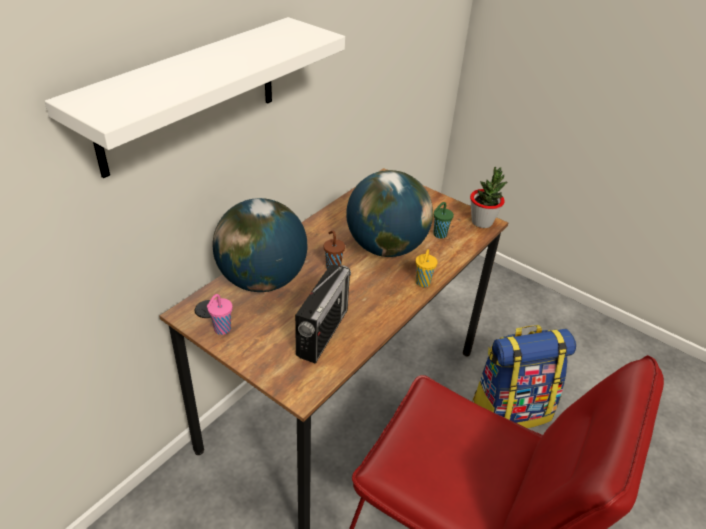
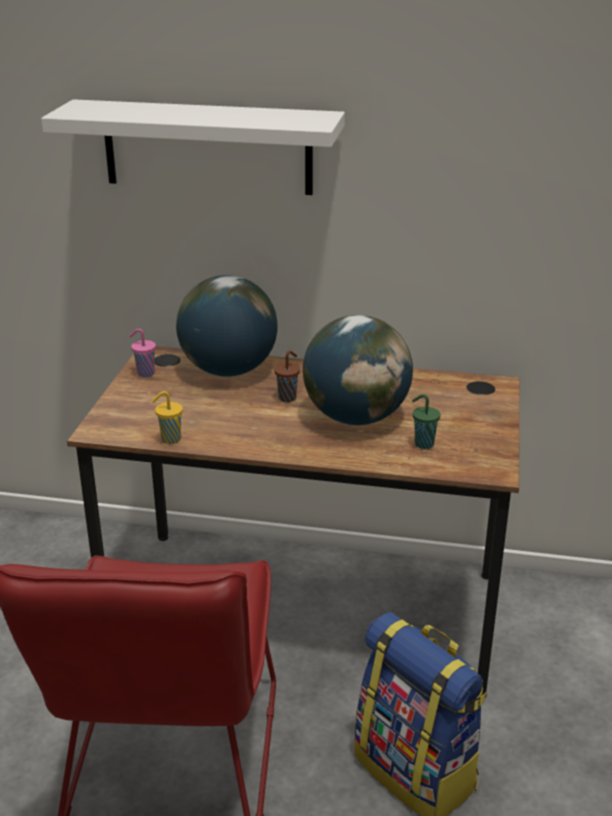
camera: 65 degrees right, 10 degrees down
radio [295,265,351,364] -> none
yellow cup [415,249,437,287] -> yellow cup moved to [152,391,183,444]
potted plant [470,167,508,228] -> none

